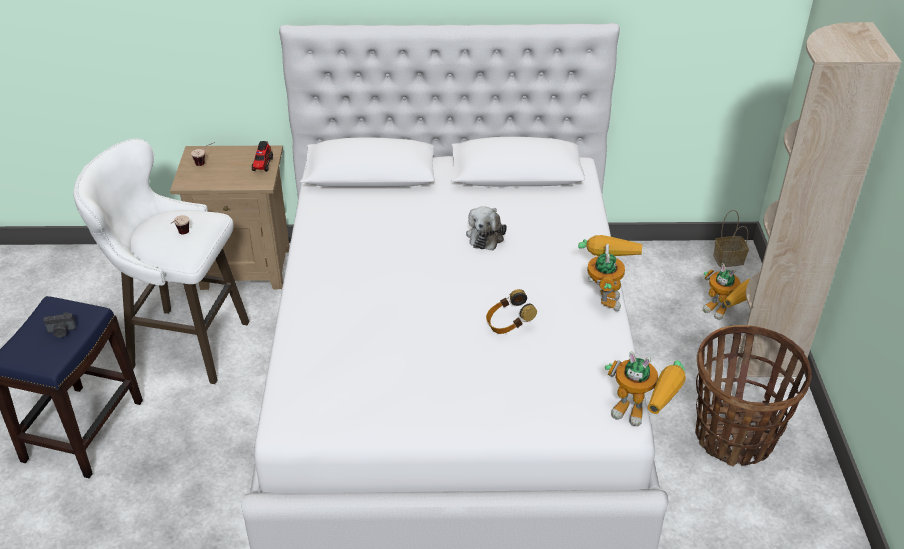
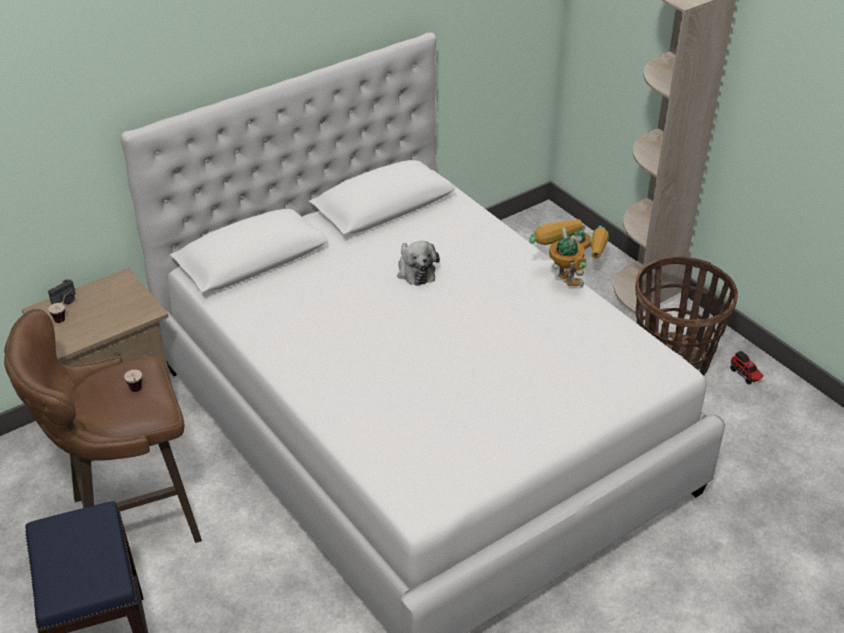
camera: 35 degrees left, 0 degrees up
camera [43,312,76,338] -> camera moved to [48,279,76,305]
white stool [73,138,250,384] -> brown stool [4,309,202,543]
toy truck [252,141,273,172] -> toy truck moved to [730,351,764,385]
headphones [486,289,537,334] -> none
toy robot [605,351,686,427] -> none
basket [713,210,749,267] -> none

